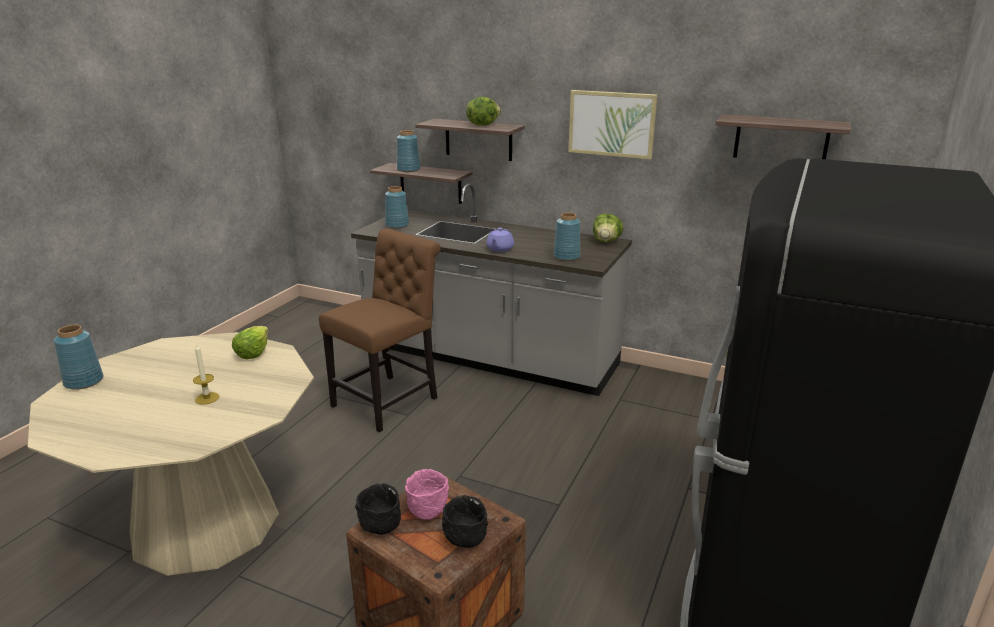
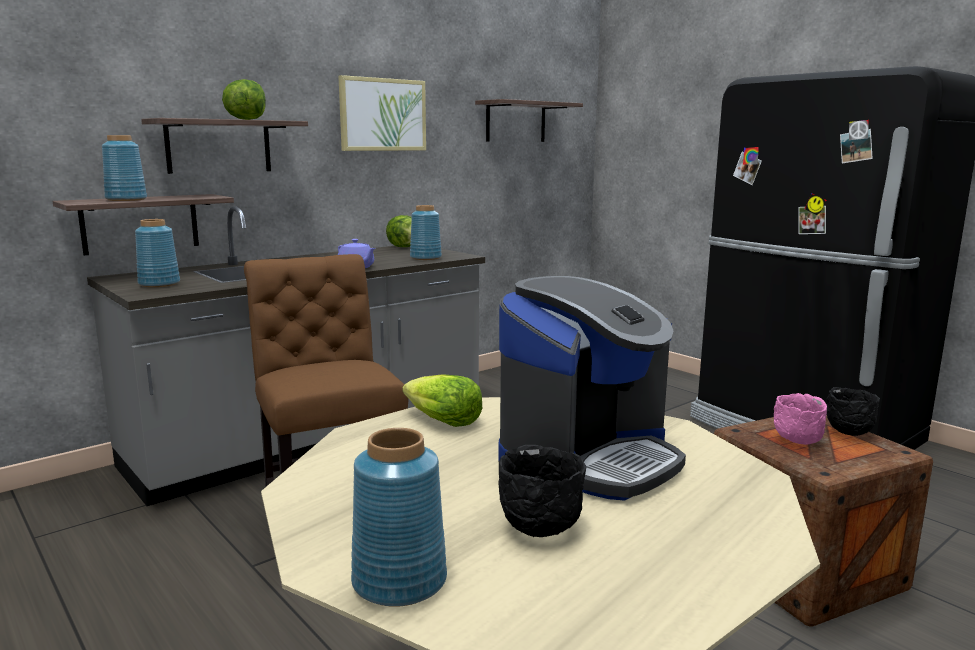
camera: 65 degrees left, 10 degrees down
candle [193,343,219,405] -> coffee machine [498,276,686,501]
black bowl [355,483,401,535] -> black bowl moved to [499,445,587,537]

